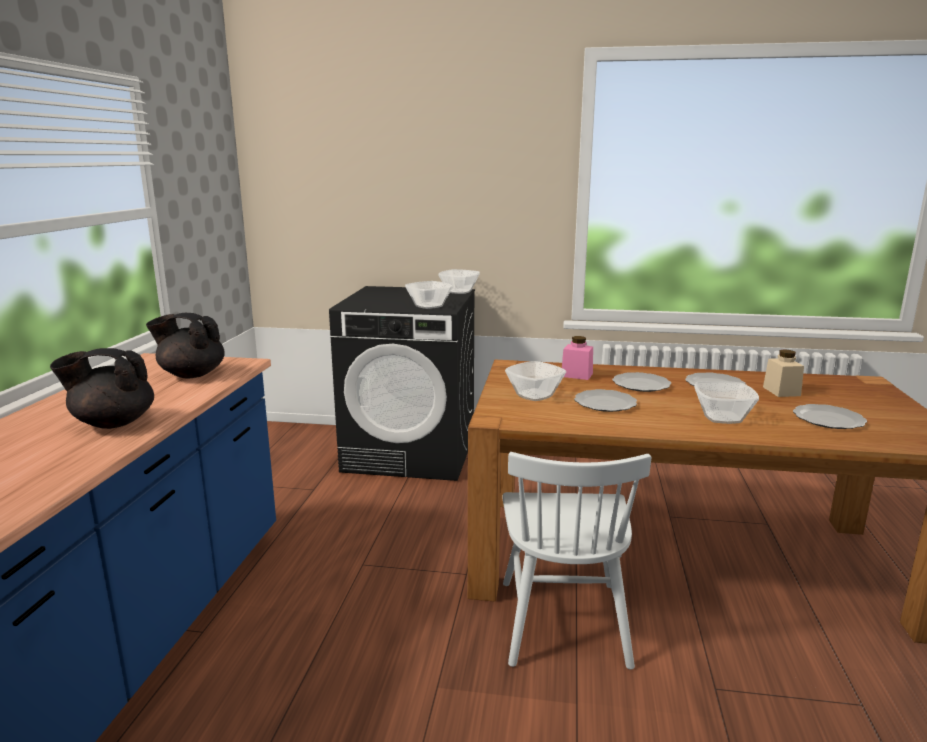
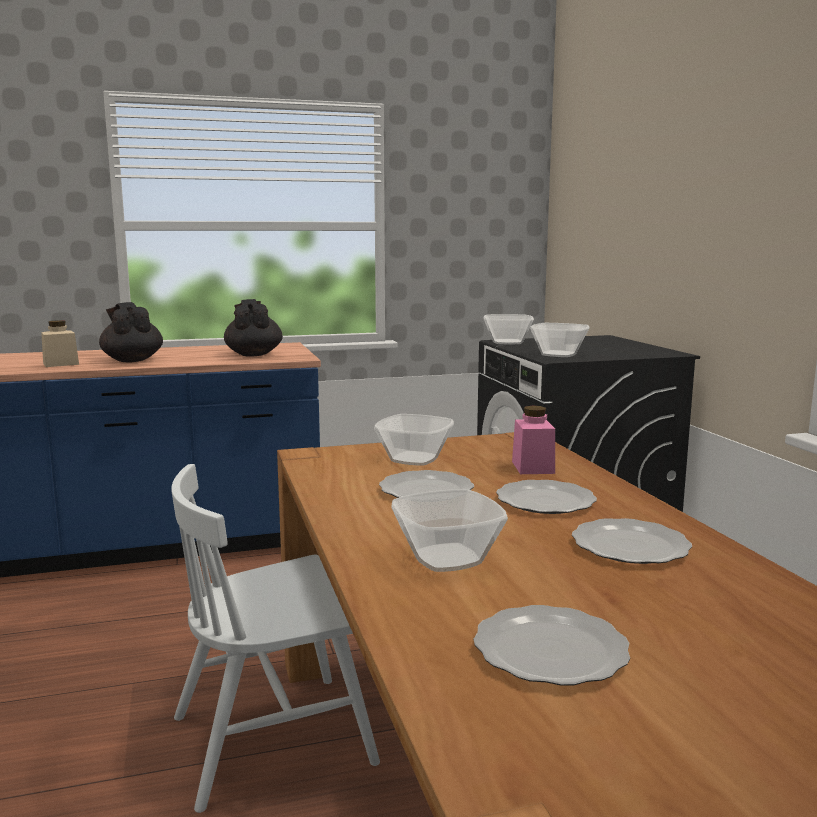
camera: 65 degrees right, 5 degrees down
bowl [438,269,480,294] -> bowl moved to [483,314,534,344]
beige jar [763,349,804,397] -> beige jar moved to [41,320,79,367]

